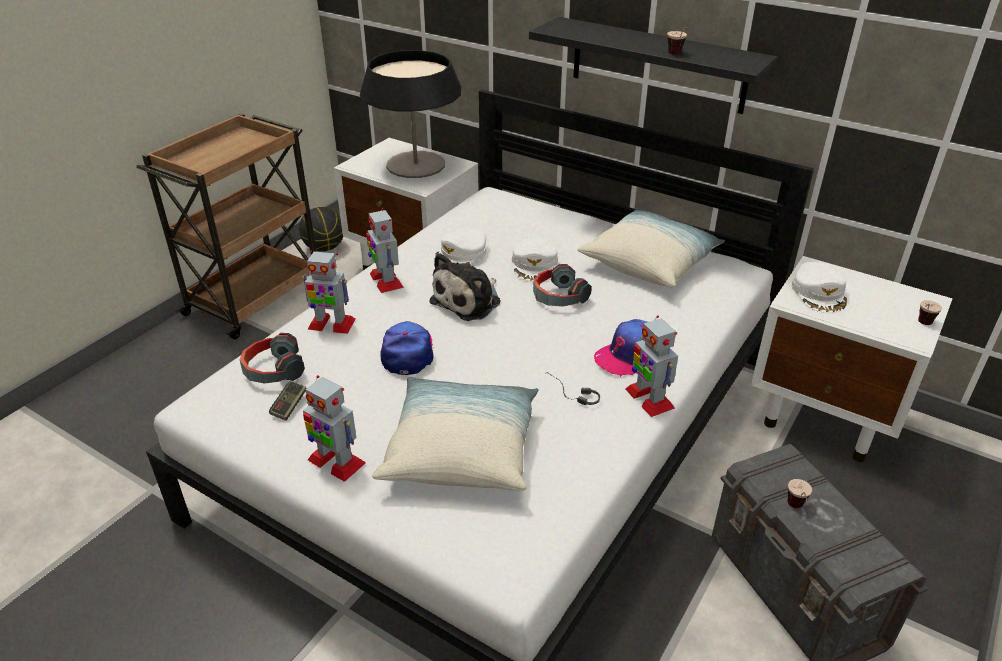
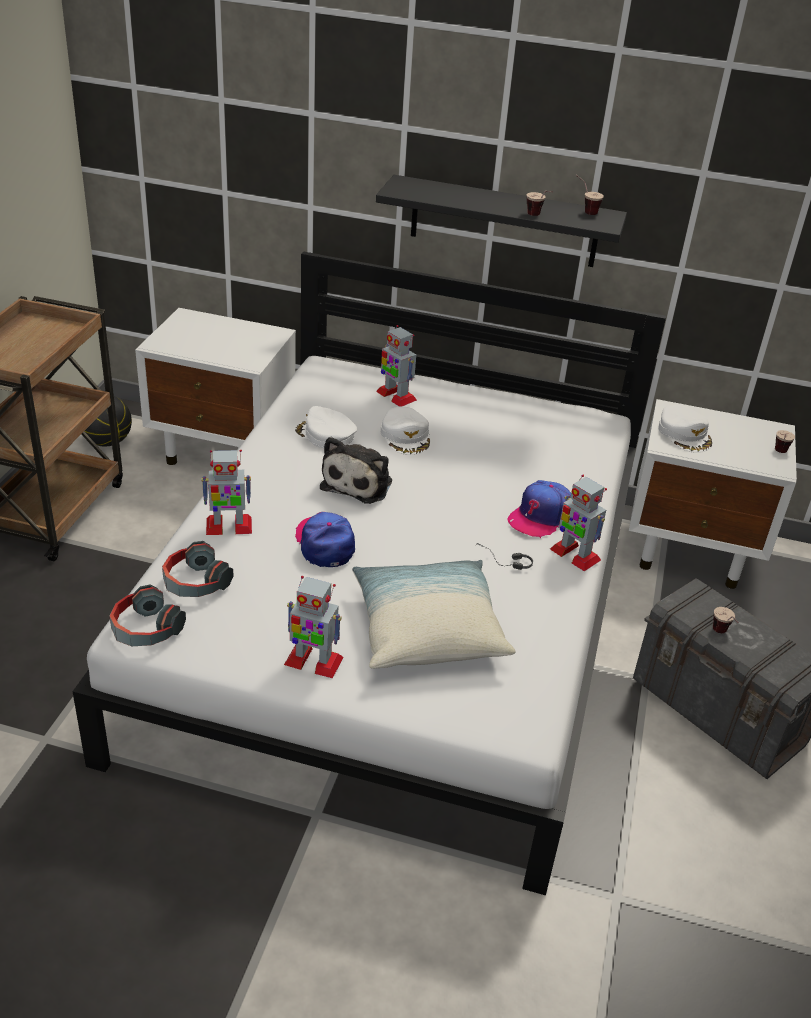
camera: 20 degrees left, 0 degrees up
game controller [269,381,306,421] -> none
table lamp [360,50,461,178] -> none
toy robot [366,208,404,293] -> toy robot moved to [376,325,417,407]
white cap [433,228,486,264] -> white cap turned 105 degrees clockwise [295,406,357,448]
headphones [533,264,592,306] -> headphones moved to [110,585,186,646]
pillow [578,208,725,287] -> none
none -> cup [576,175,604,215]

